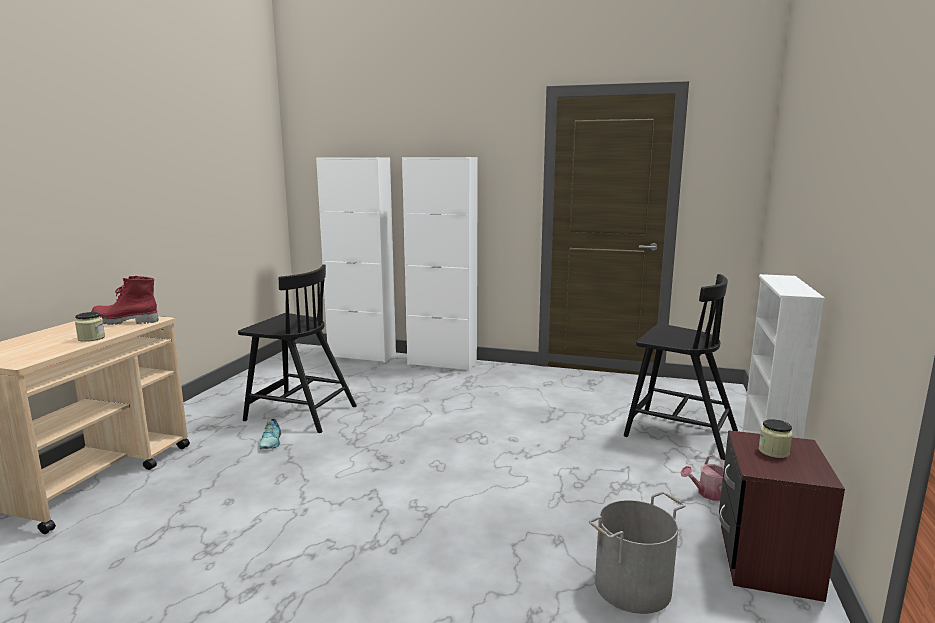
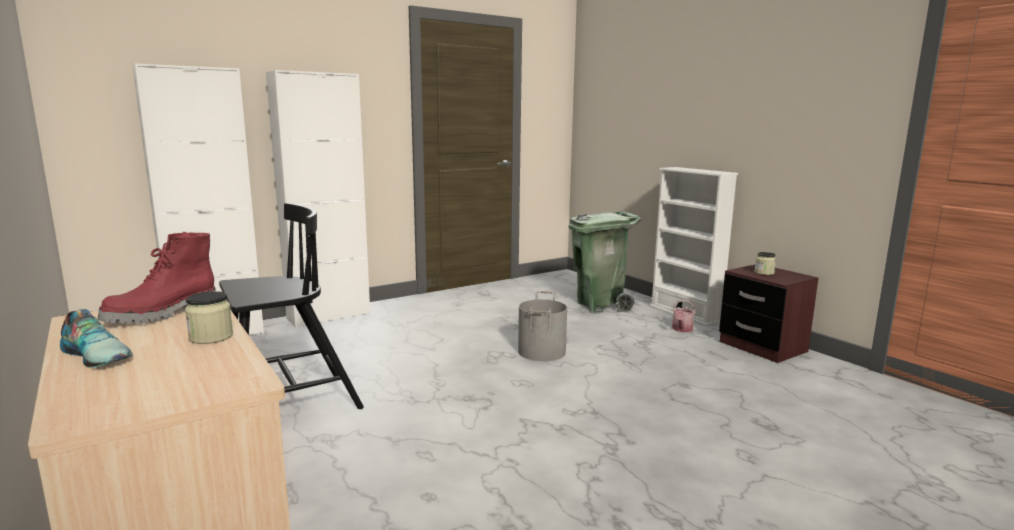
camera: 50 degrees left, 0 degrees up
shoe [260,419,281,449] -> shoe moved to [60,309,133,368]
grey bucket [589,492,686,614] -> grey bucket moved to [518,291,567,361]
black chair [624,274,738,460] -> green trash can [569,211,641,313]

